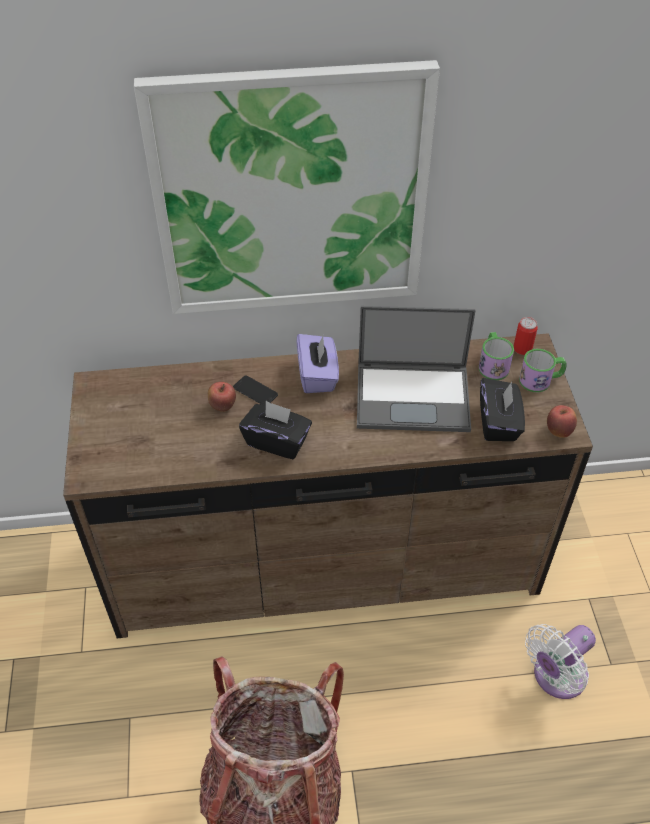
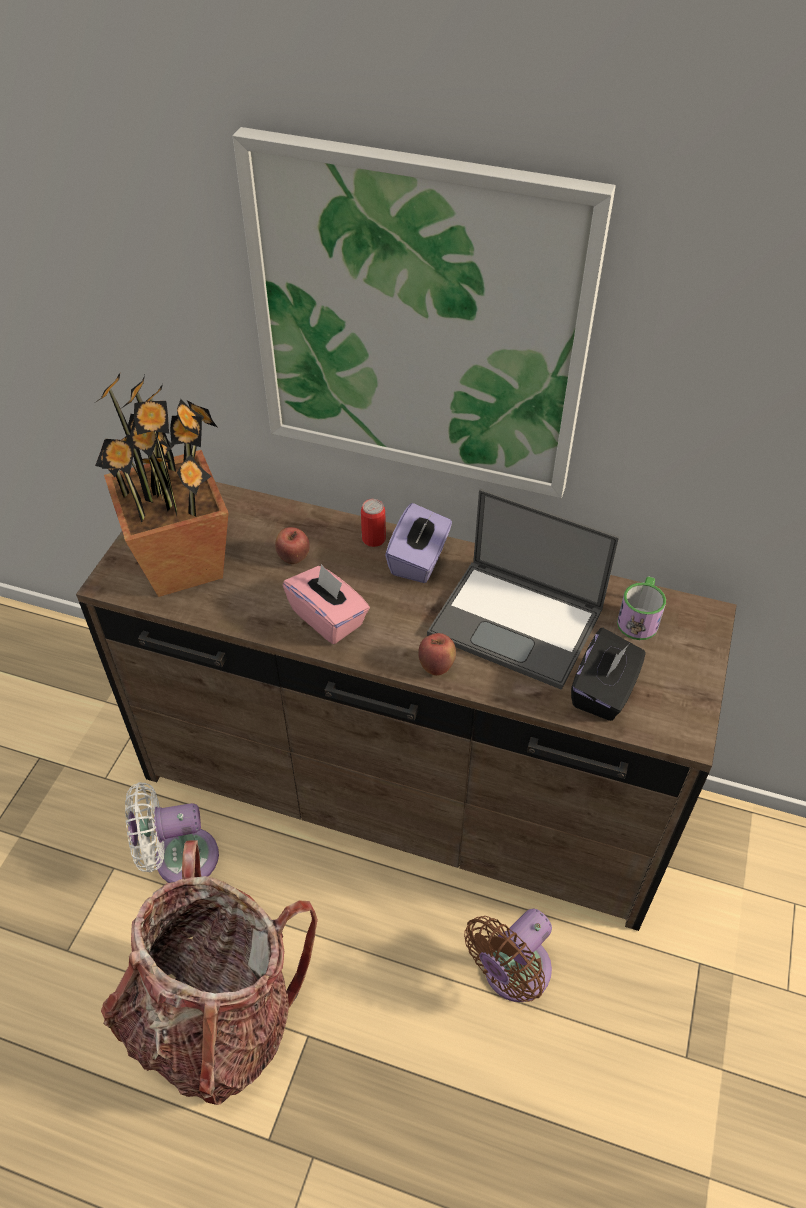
camera: 25 degrees right, 0 degrees up
phone [233,376,278,405] -> none
black tissue box [239,401,312,459] -> pink tissue box [283,564,370,644]
can [513,317,538,355] -> can moved to [361,499,386,547]
mug [519,349,566,392] -> none
white fan [525,624,596,699] -> white fan moved to [125,782,219,883]
apple [547,405,577,438] -> apple moved to [418,633,456,676]
none -> potted plant [93,373,228,597]
none -> brown fan [464,909,552,1002]

